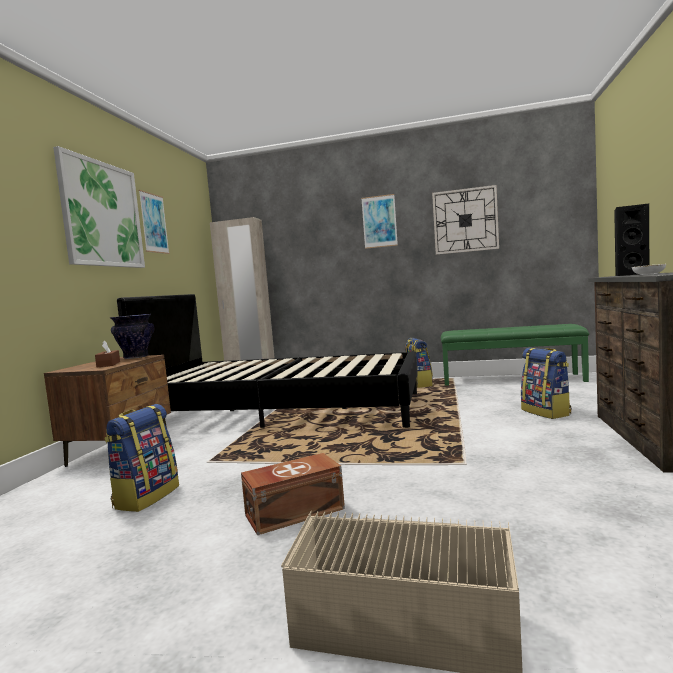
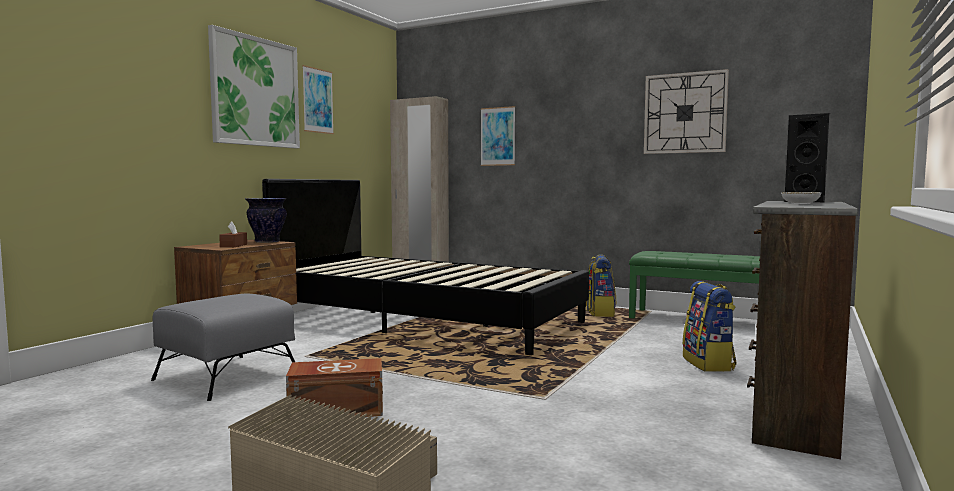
camera: 15 degrees right, 0 degrees up
backpack [104,404,179,512] -> grey ottoman [151,294,295,401]
picture [361,194,398,249] -> picture moved to [481,106,515,166]

